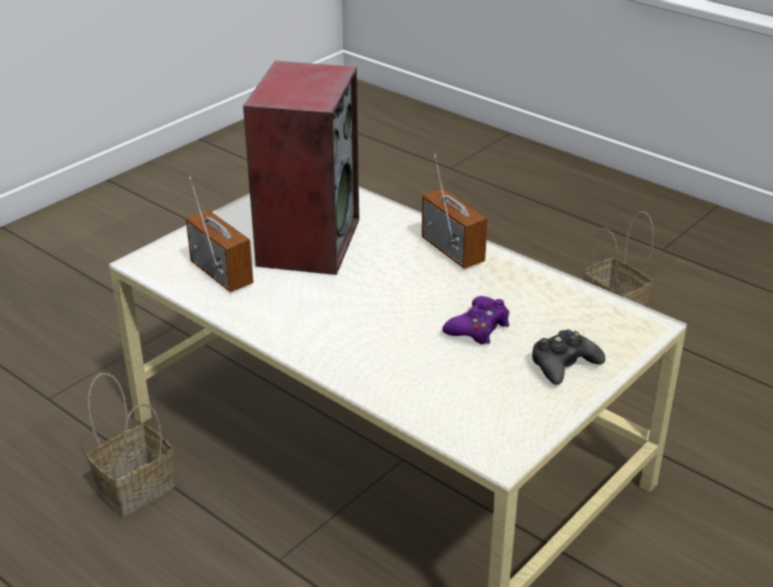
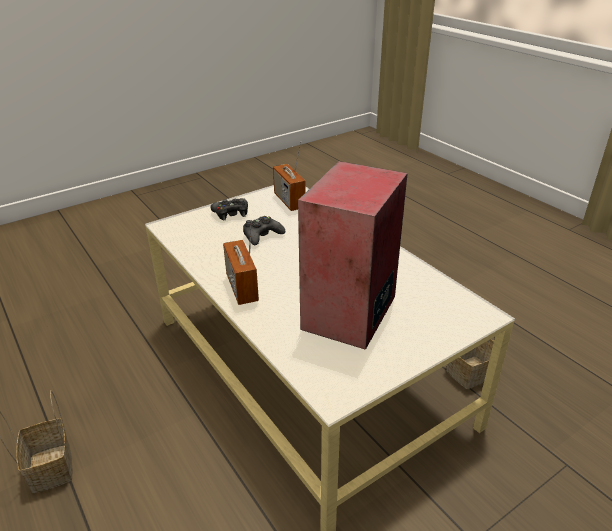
camera: 165 degrees left, 0 degrees up
radio [186,176,253,292] -> radio moved to [273,141,306,211]
purple game controller [442,296,509,344] -> black game controller [243,216,285,245]

